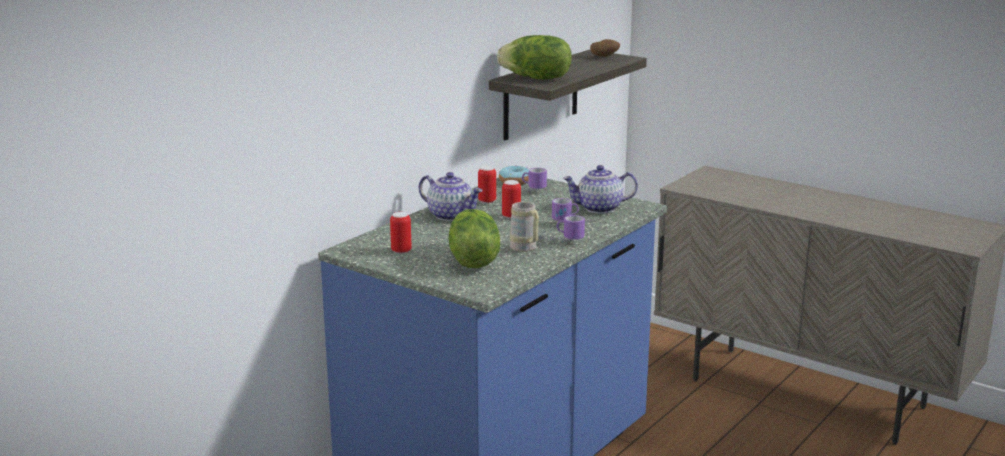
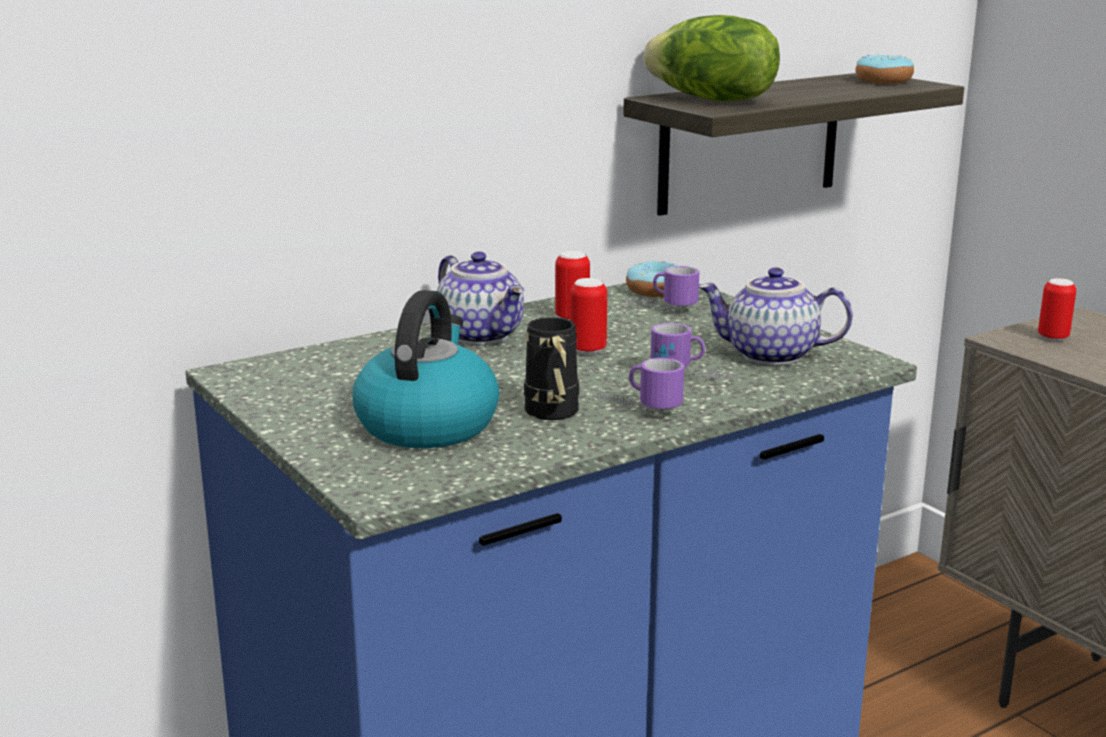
camera: 20 degrees right, 0 degrees up
can [390,212,412,254] -> can moved to [1038,278,1076,341]
lettuce [448,209,500,268] -> kettle [353,290,500,448]
beige mug [510,202,539,252] -> black mug [524,317,579,420]
potato [590,39,620,57] -> donut [855,55,914,84]

